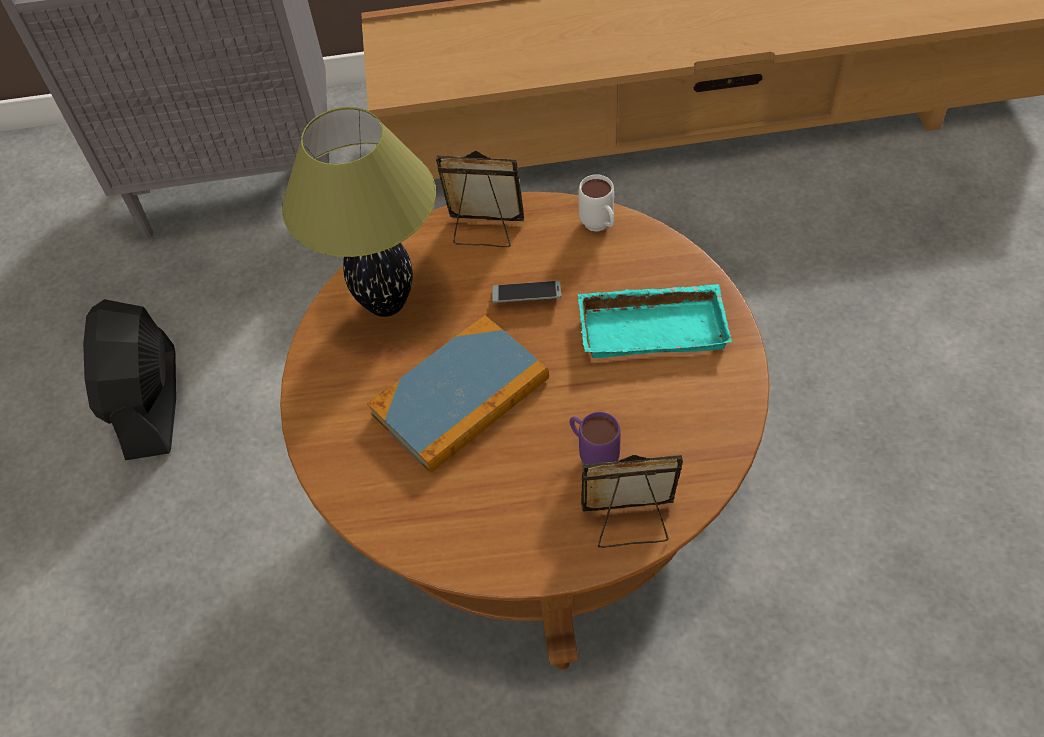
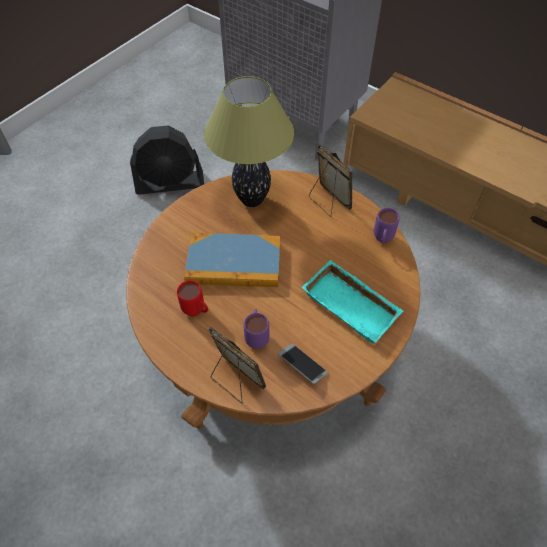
camera: 40 degrees right, 0 degrees up
black fan [83,299,176,460] -> black fan turned 135 degrees counterclockwise [130,126,204,195]
phone [492,281,561,303] -> phone moved to [278,344,328,384]
white mug [579,174,615,232] -> purple mug [374,208,400,243]
none -> red mug [177,281,208,316]

